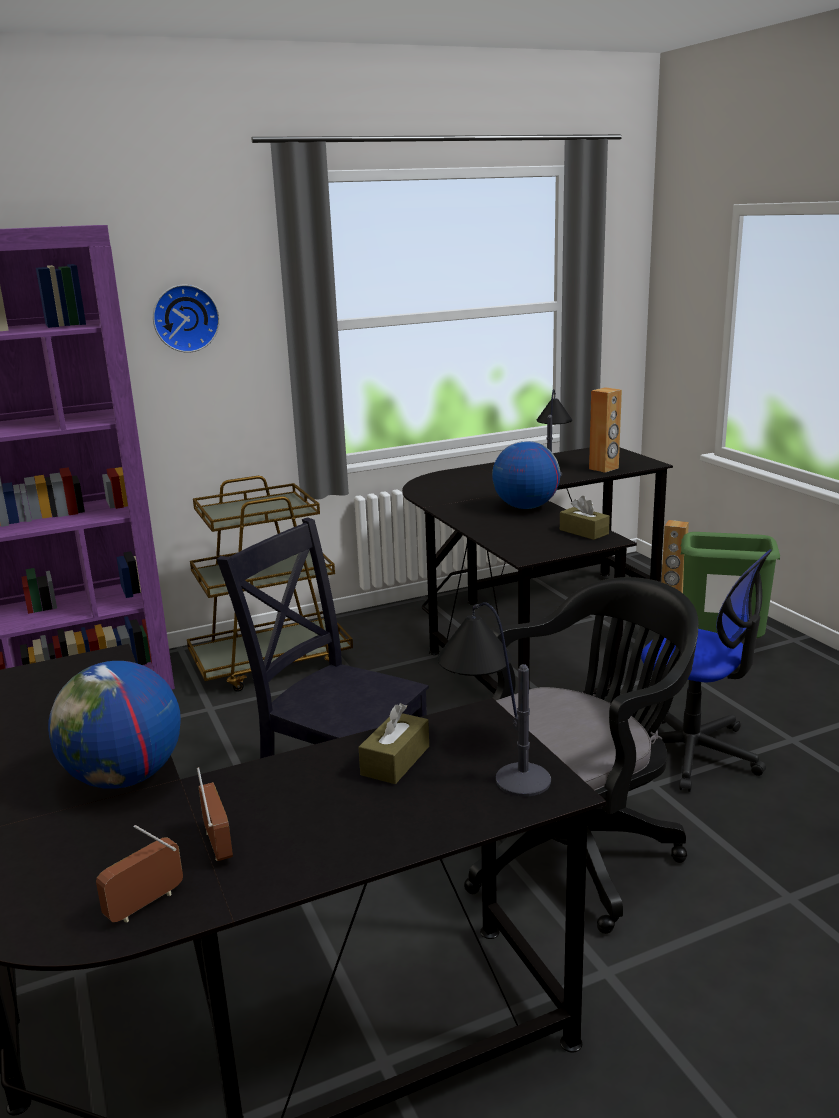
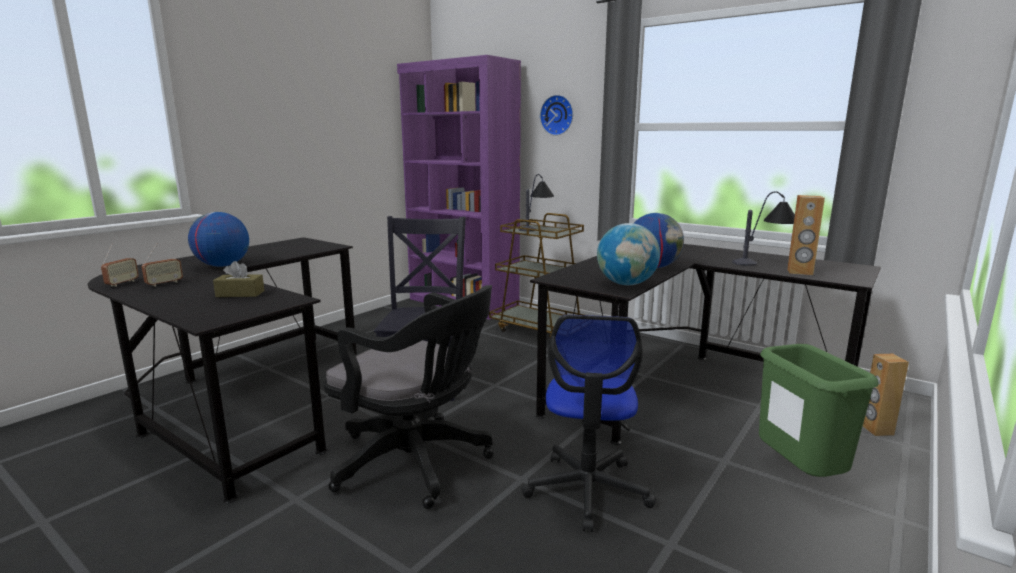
camera: 60 degrees right, 5 degrees down
radio [96,825,183,922] -> radio turned 90 degrees clockwise [101,243,139,287]
table lamp [437,602,551,797] -> table lamp moved to [519,174,554,231]
brown tissue box [560,496,610,540] -> globe [597,223,660,285]

